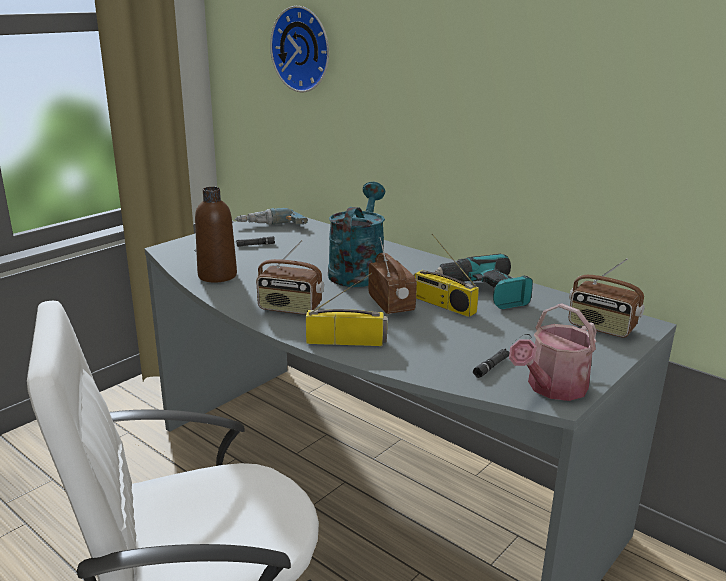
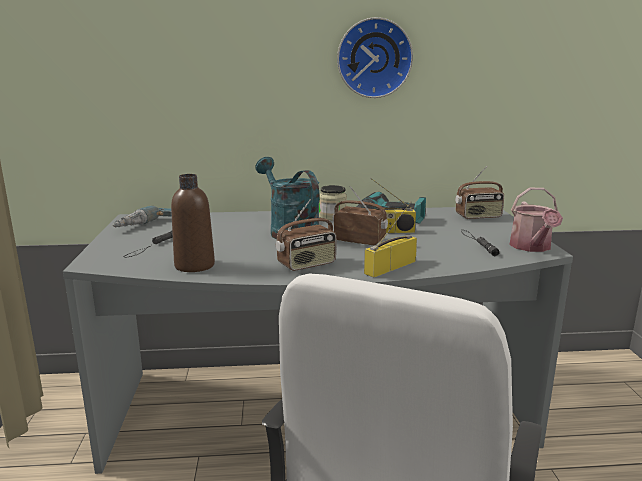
camera: 45 degrees left, 5 degrees down
wall clock [270,6,329,92] -> wall clock moved to [337,17,413,98]
none -> jar [319,185,347,221]

